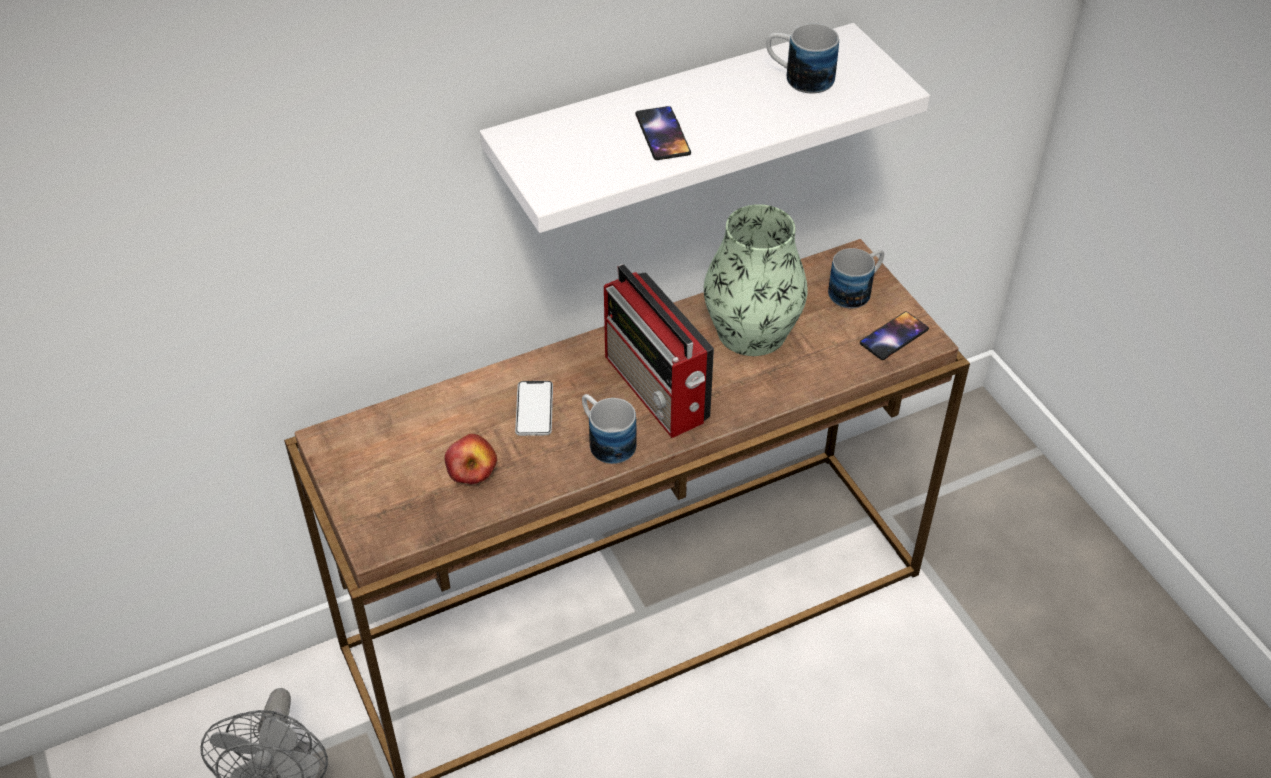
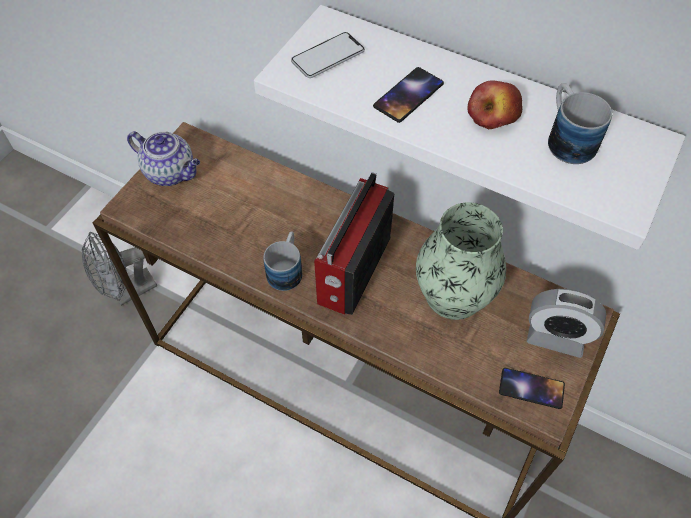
camera: 55 degrees right, 10 degrees up
apple [444,434,497,485] -> apple moved to [467,81,522,129]
phone [515,381,553,436] -> phone moved to [291,32,365,78]
mug [828,248,884,309] -> alarm clock [527,289,606,358]
none -> teapot [127,131,200,186]

